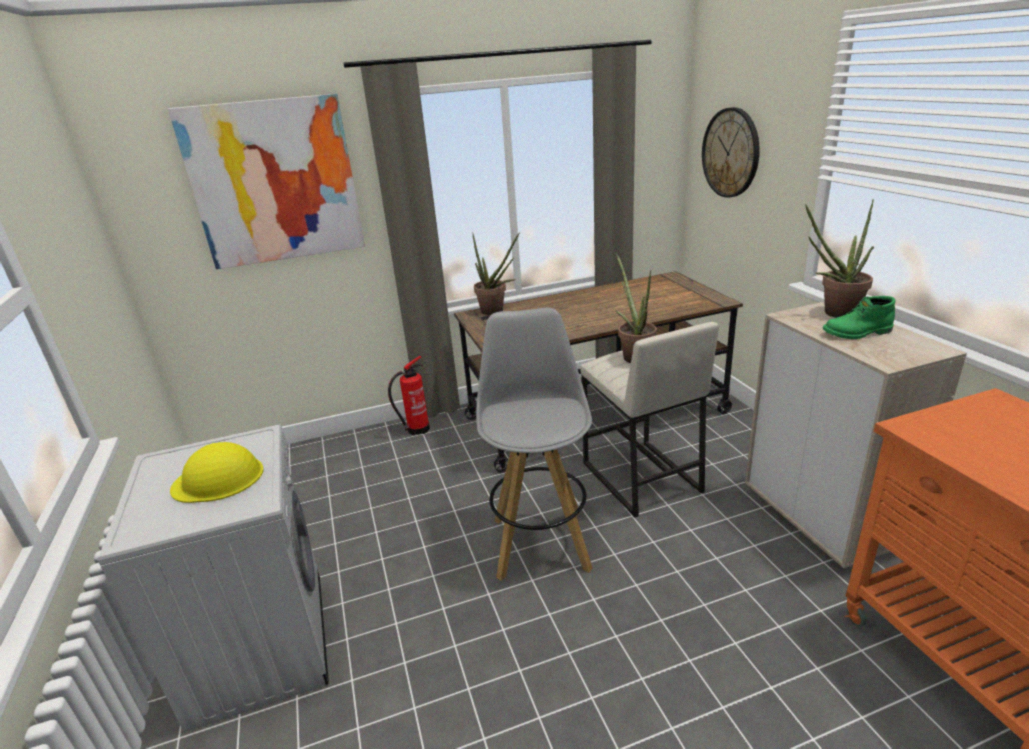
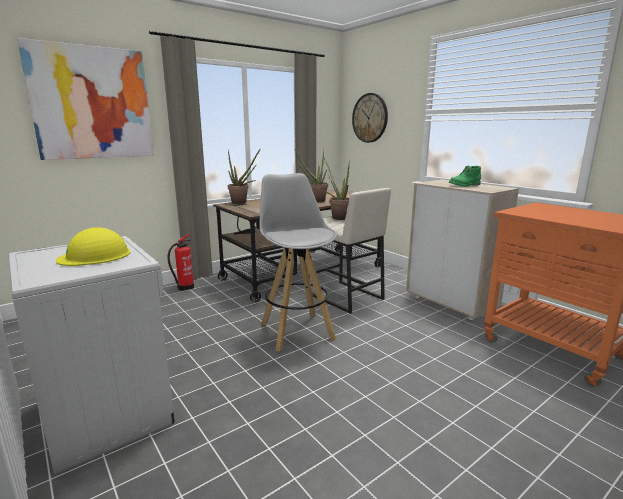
camera: 20 degrees left, 10 degrees down
potted plant [805,199,874,318] -> potted plant moved to [294,148,328,202]

